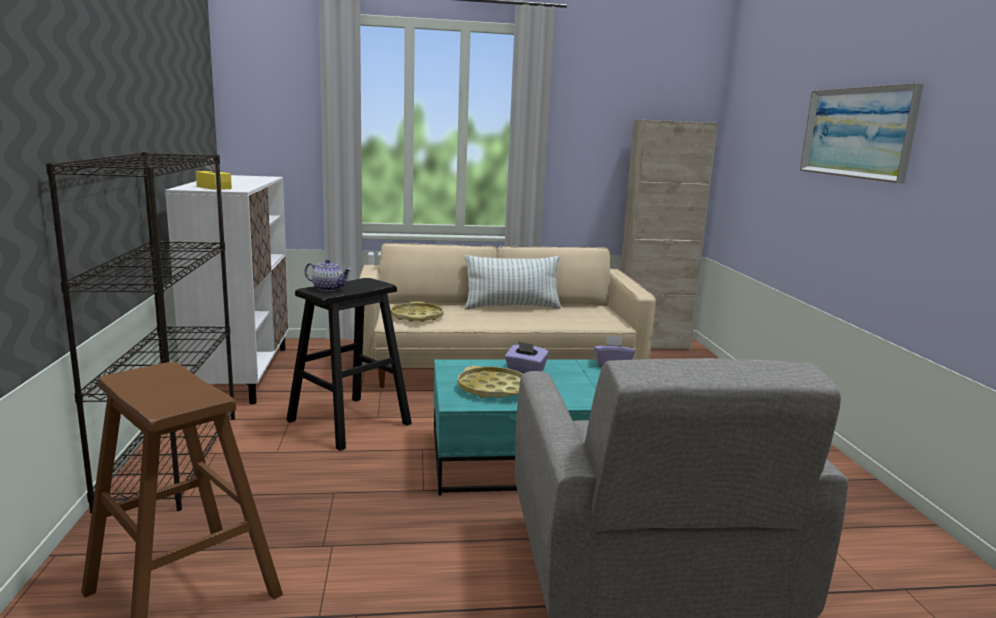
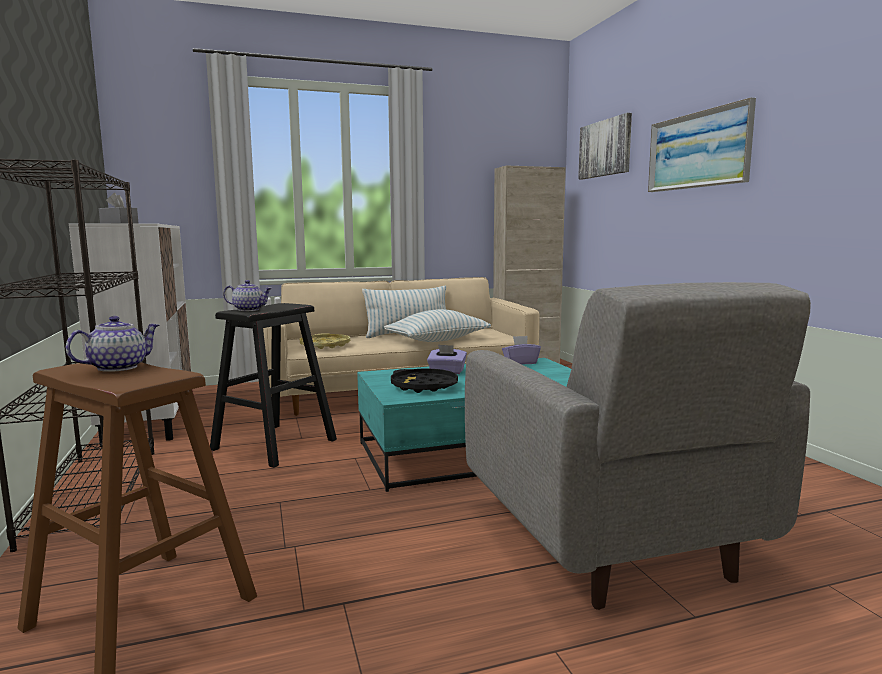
camera: 10 degrees left, 5 degrees down
yellow tissue box [196,158,232,190] -> grey tissue box [99,193,138,224]
yellow tray [457,366,523,398] -> black tray [391,369,458,393]
none -> teapot [66,316,159,372]
none -> pillow [384,309,491,342]
none -> picture [578,113,632,179]

